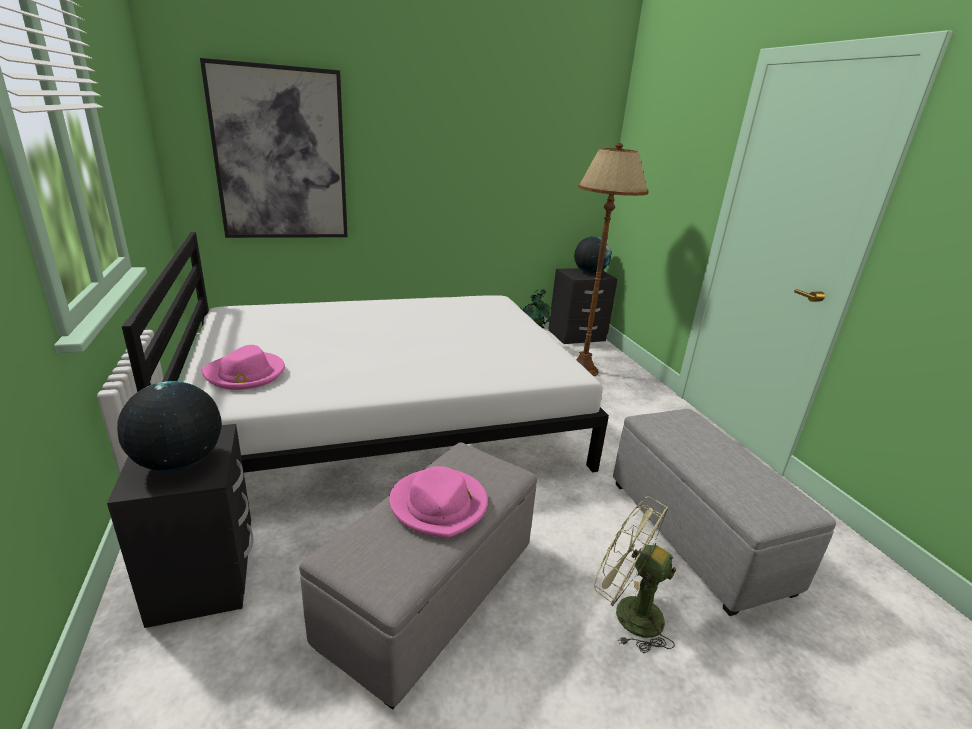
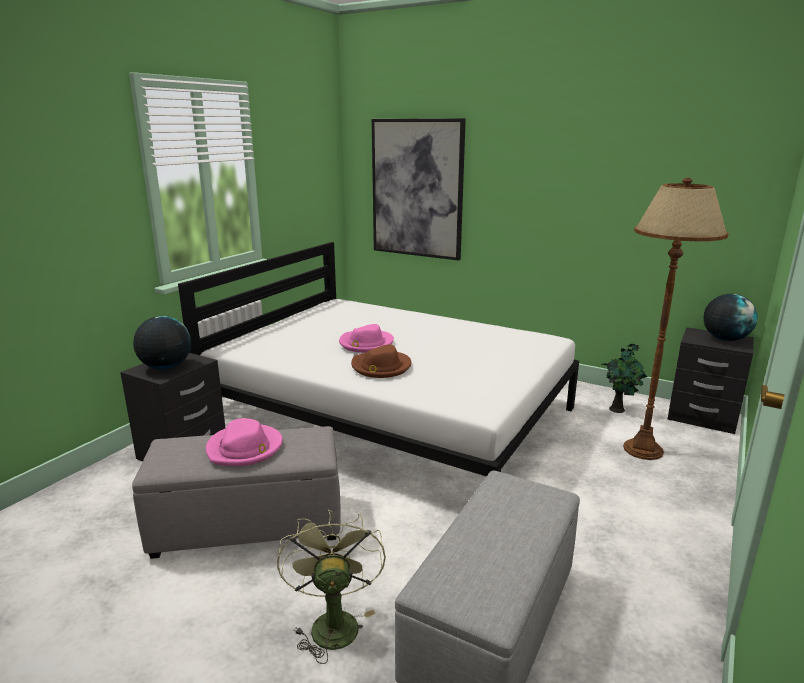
camera: 50 degrees right, 5 degrees down
pink hat [202,345,285,390] -> pink hat moved to [339,324,394,353]
none -> brown hat [351,345,411,378]

